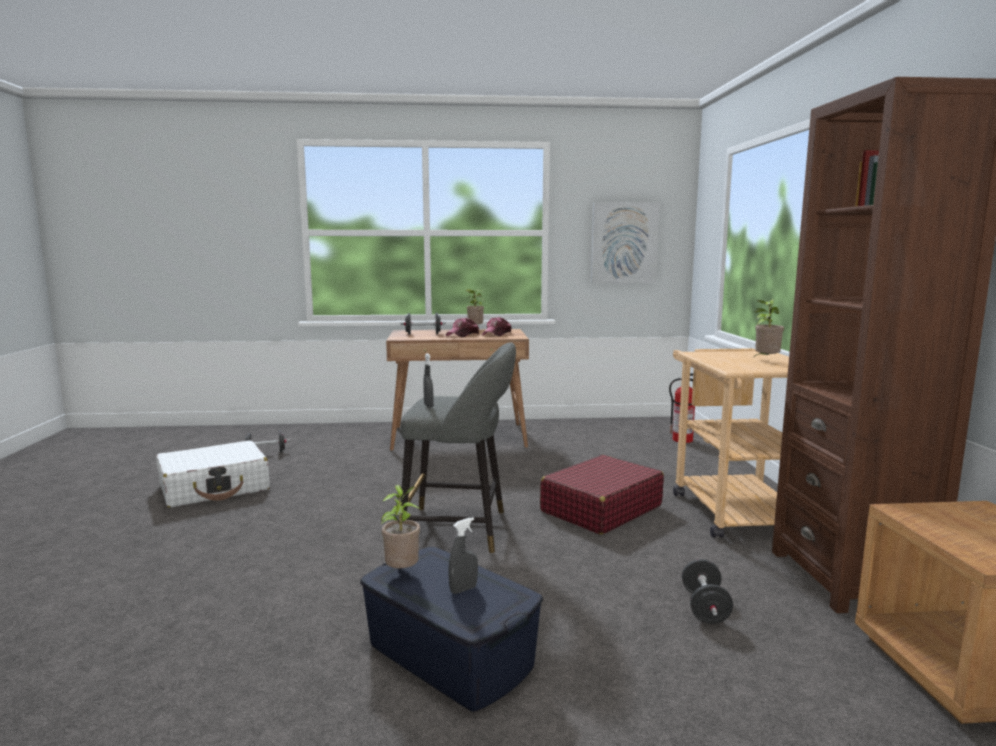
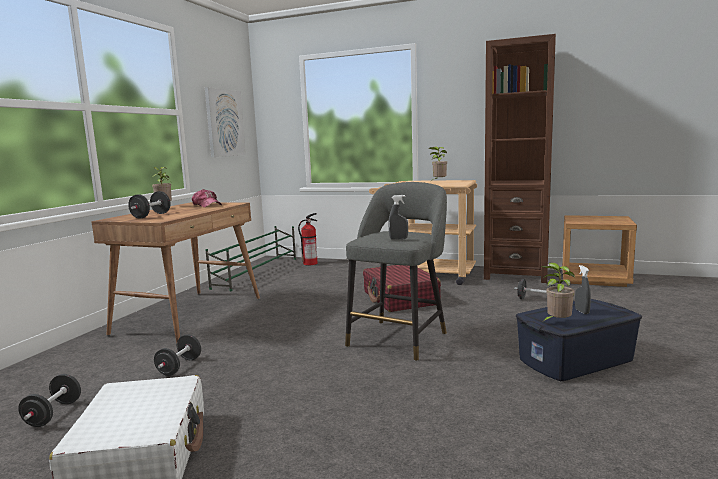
camera: 65 degrees left, 0 degrees up
cap [446,318,479,337] -> none
none -> black dumbbell [154,334,201,376]
none -> green shoe rack [205,226,296,291]

